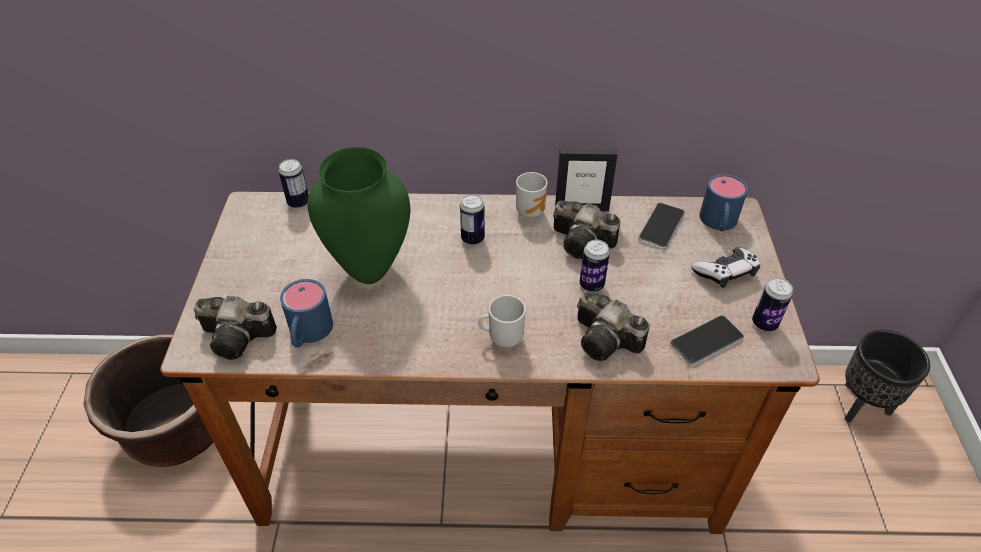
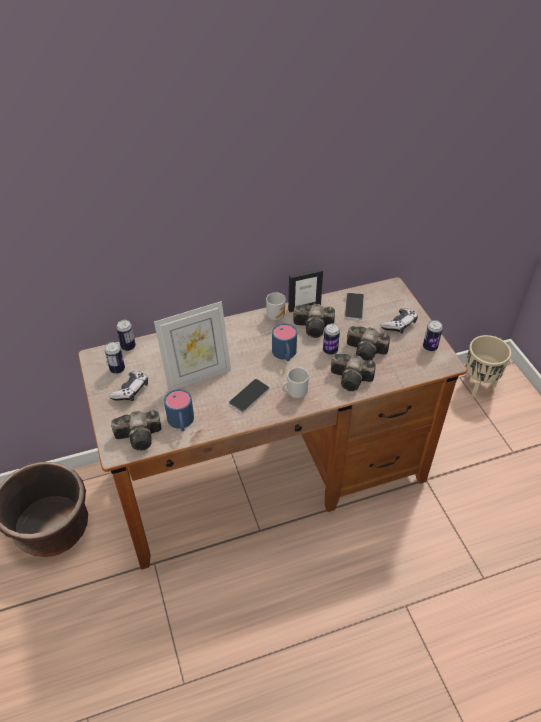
camera: 20 degrees left, 0 degrees up
green vase [307,147,411,284] -> picture frame [154,301,231,391]
can [460,194,485,245] -> can moved to [105,342,125,374]
phone [670,315,744,366] -> phone moved to [229,379,270,413]
blue mug [699,174,748,231] -> blue mug moved to [272,323,297,361]
black planter [844,330,930,423] -> beige planter [465,335,511,397]
none -> game controller [109,371,148,401]
none -> camera [347,326,390,361]

